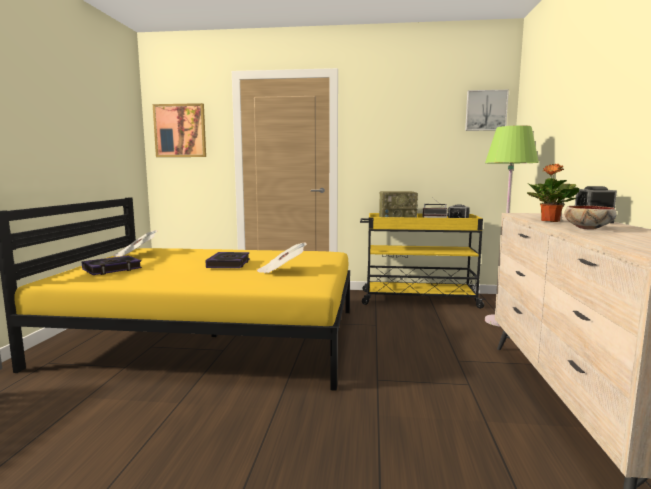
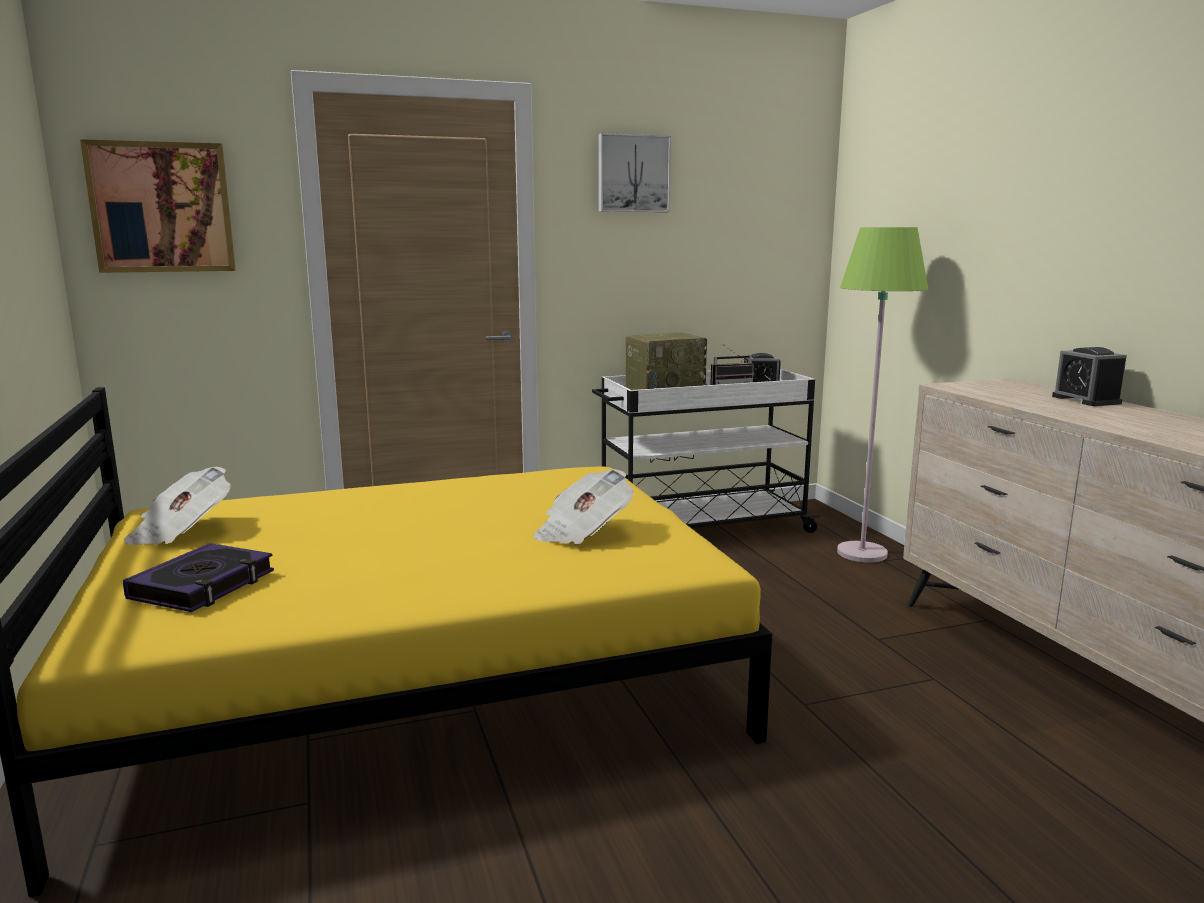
camera: 25 degrees left, 5 degrees up
book [206,252,250,268] -> none
yellow cart [360,213,486,309] -> white cart [592,369,821,533]
picture [465,90,509,131] -> picture moved to [598,133,671,212]
potted plant [527,164,580,222] -> none
bowl [564,206,617,229] -> none

